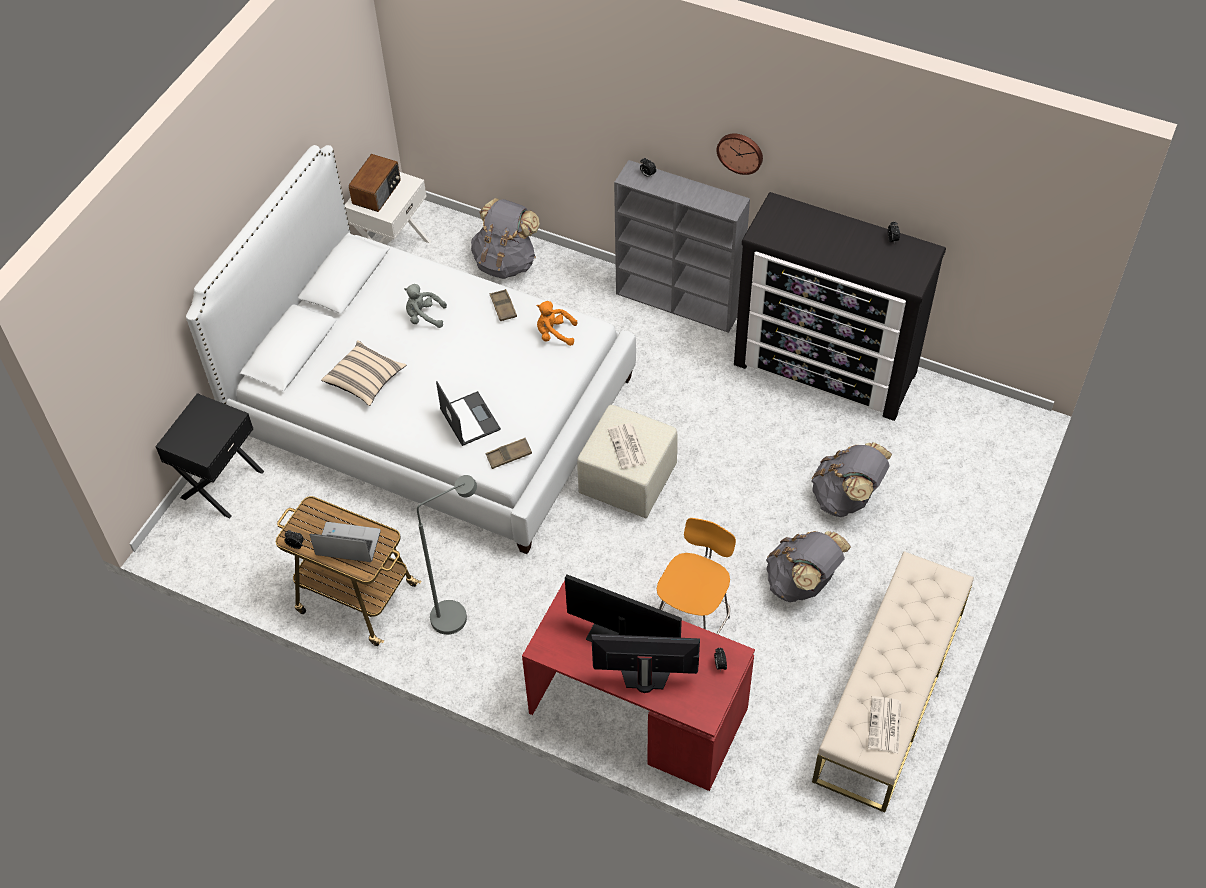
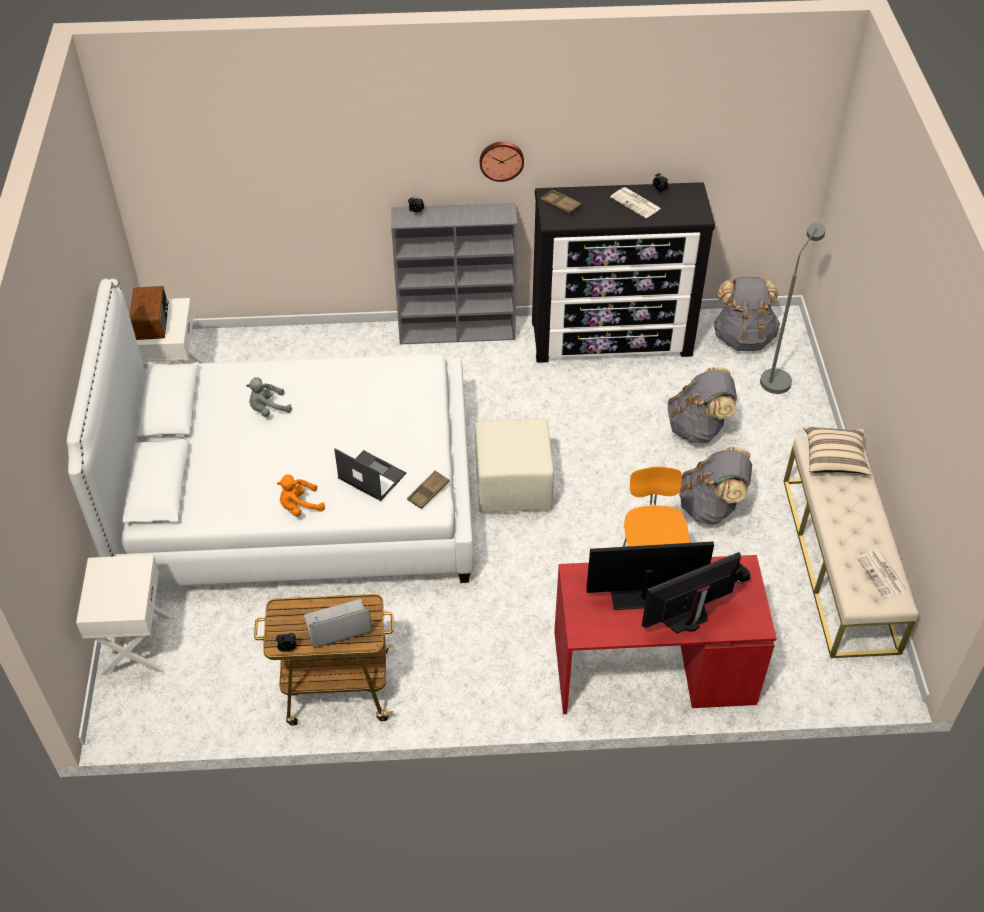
camera: 30 degrees left, 5 degrees down
black nightstand [155,393,264,518] -> white nightstand [76,555,172,675]
beige pillow [321,340,406,406] -> beige pillow moved to [803,426,871,475]
grey floor lamp [417,475,477,635] -> grey floor lamp moved to [760,223,825,394]
grey backpack [471,198,540,279] -> grey backpack moved to [713,277,780,351]
brown tray [490,289,517,321] -> brown tray moved to [541,190,581,213]
orange plush toy [537,301,577,346] -> orange plush toy moved to [277,474,325,517]
newspaper [608,423,647,469] -> newspaper moved to [610,187,661,218]

